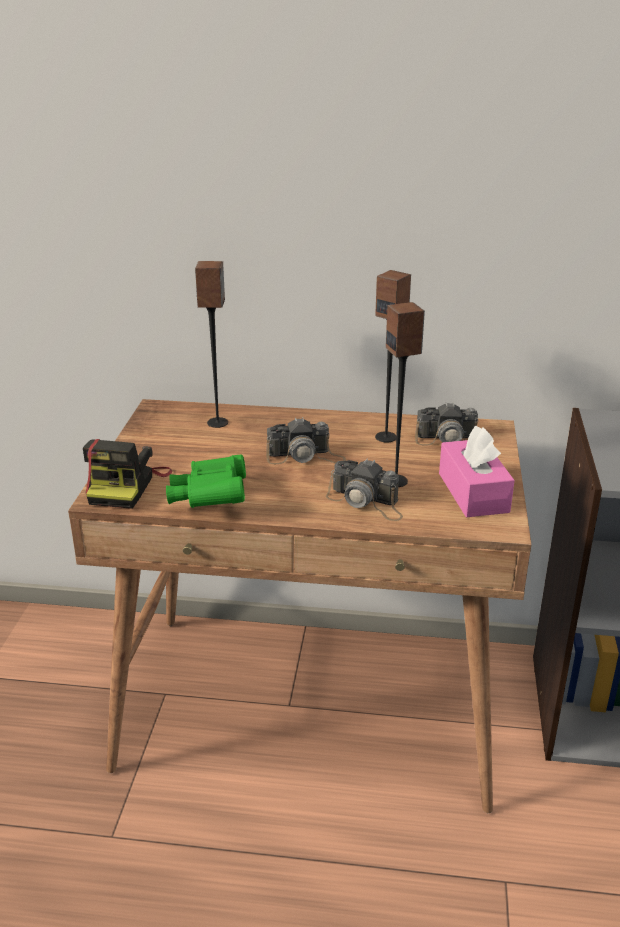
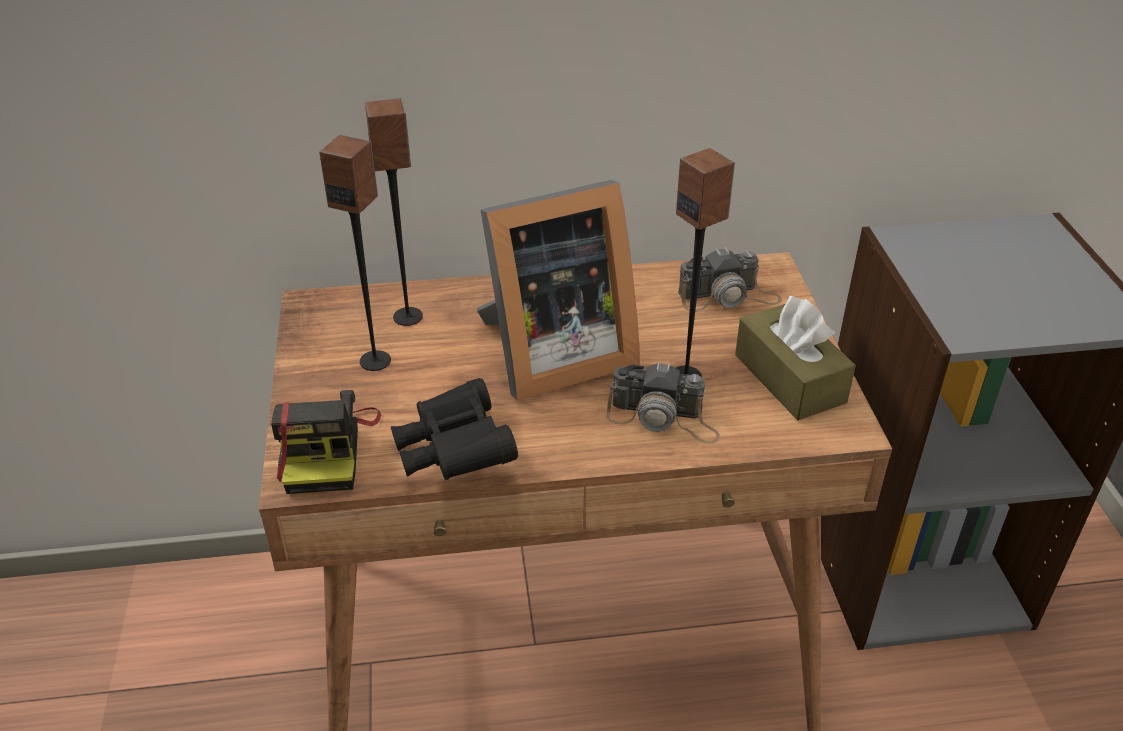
camera: 15 degrees left, 10 degrees up
green binoculars [166,455,246,508] -> black binoculars [391,378,518,480]
camera [266,417,346,464] -> picture frame [477,180,640,400]
speaker [375,270,411,442] -> speaker moved to [319,135,391,371]
pink tissue box [439,426,515,517] -> brown tissue box [735,296,856,420]

